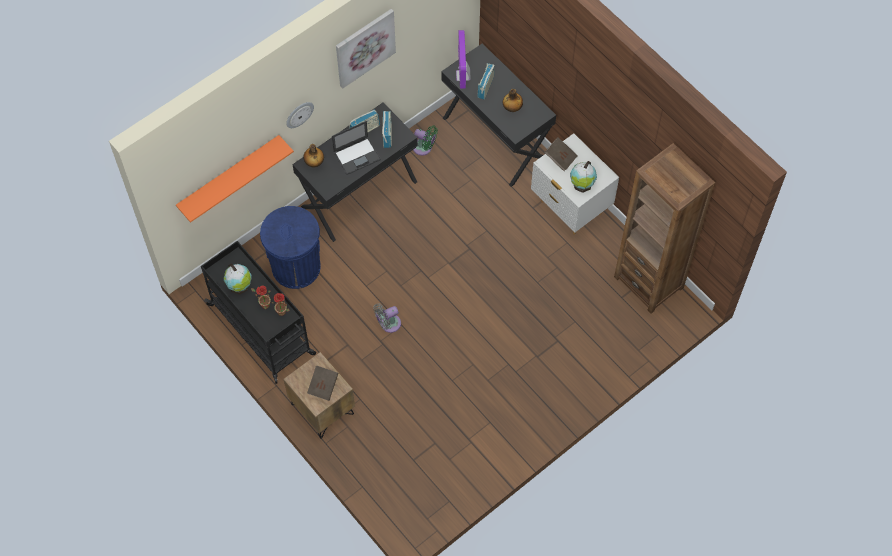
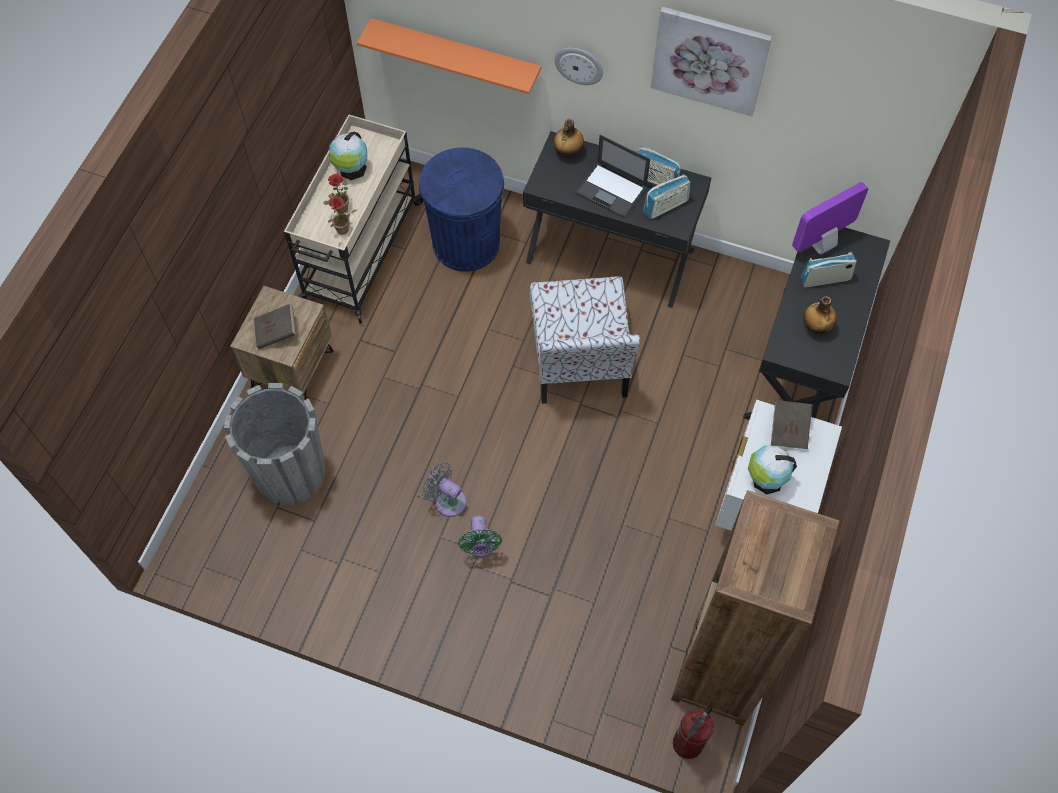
camera: 60 degrees right, 0 degrees up
black cart [201,241,316,384] -> beige cart [284,114,423,324]
grey fan [373,303,401,333] -> grey fan moved to [422,462,467,517]
green fan [413,125,438,156] -> green fan moved to [458,515,502,557]
none -> grey planter [224,383,326,505]
none -> chair [530,276,640,404]
none -> fire extinguisher [673,705,714,759]

